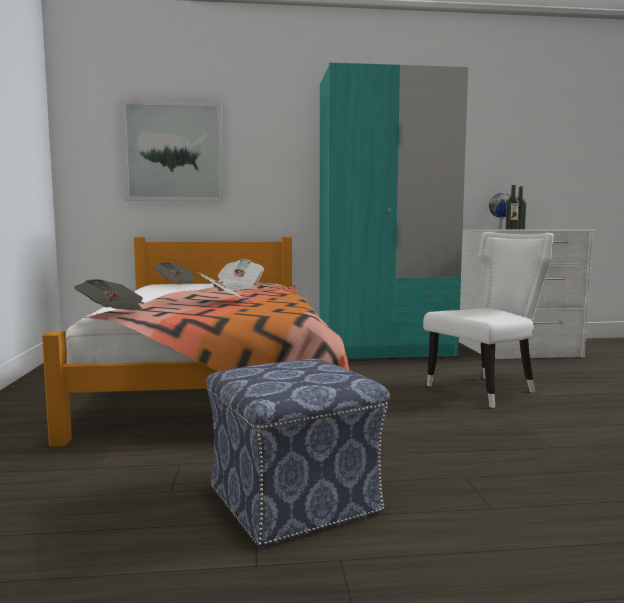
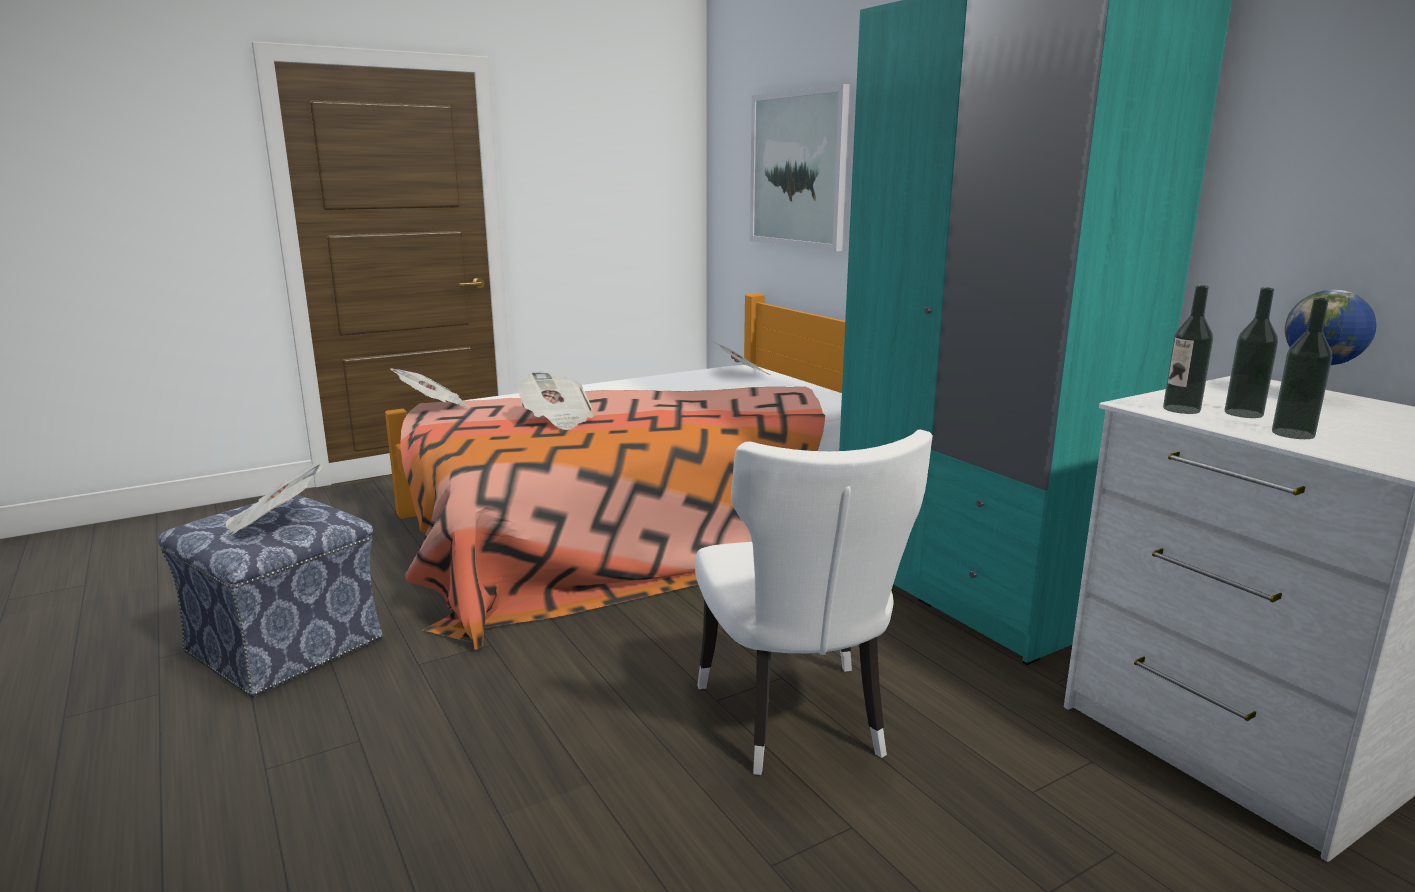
camera: 65 degrees right, 10 degrees up
newspaper [218,259,264,291] -> newspaper moved to [225,464,323,535]
white chair [423,232,554,408] -> white chair turned 45 degrees clockwise [695,430,932,775]
none -> bottle [1272,298,1332,439]

